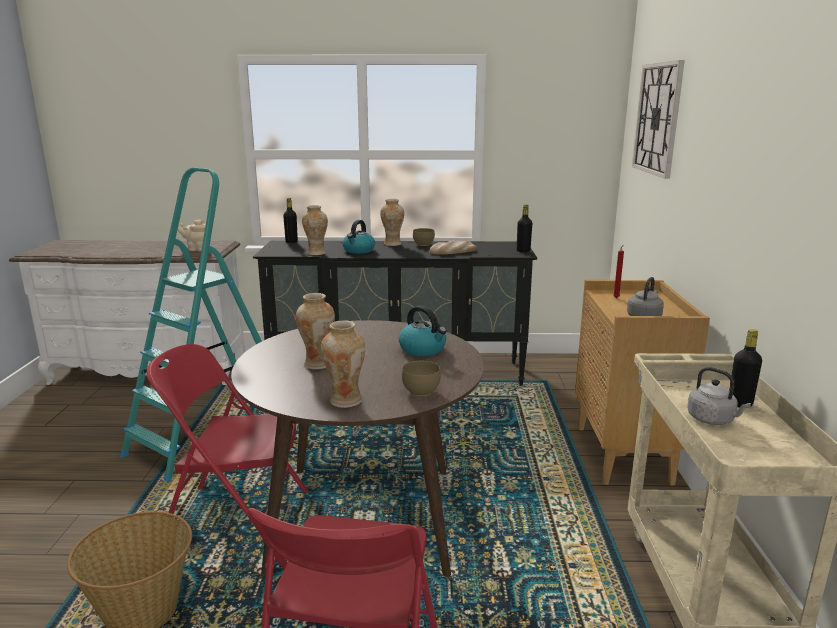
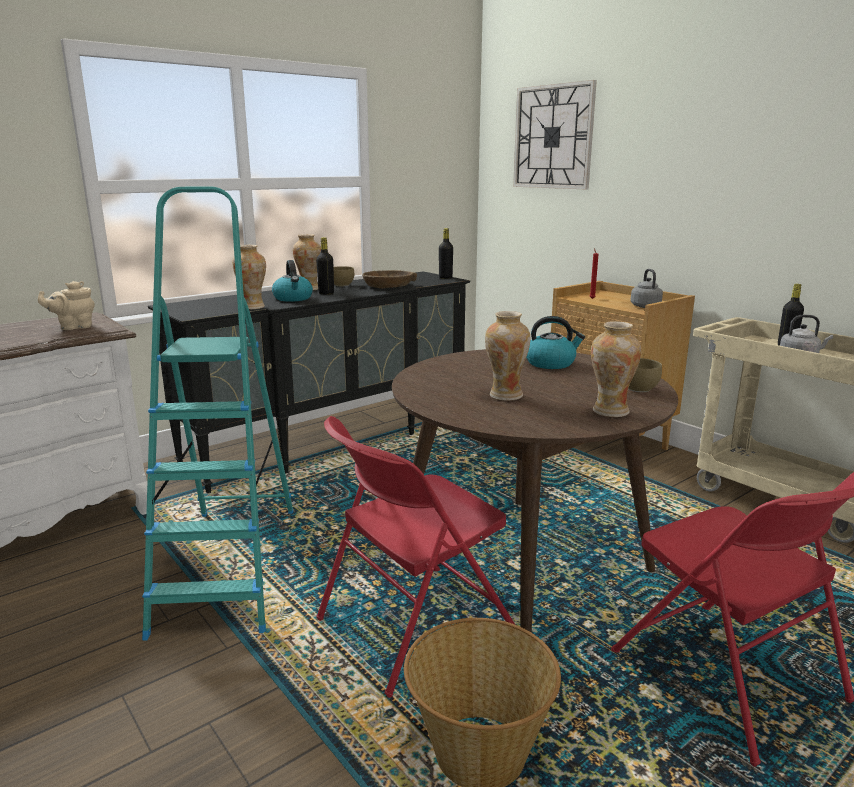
camera: 40 degrees left, 0 degrees up
black bottle [283,198,298,243] -> black bottle moved to [316,237,334,295]
bread [429,240,476,255] -> brown bowl [362,270,417,289]

